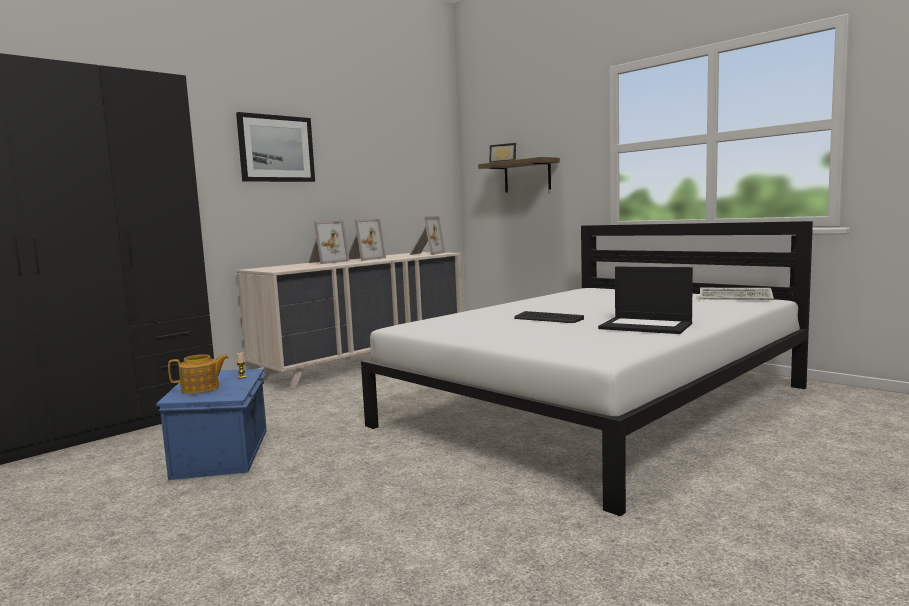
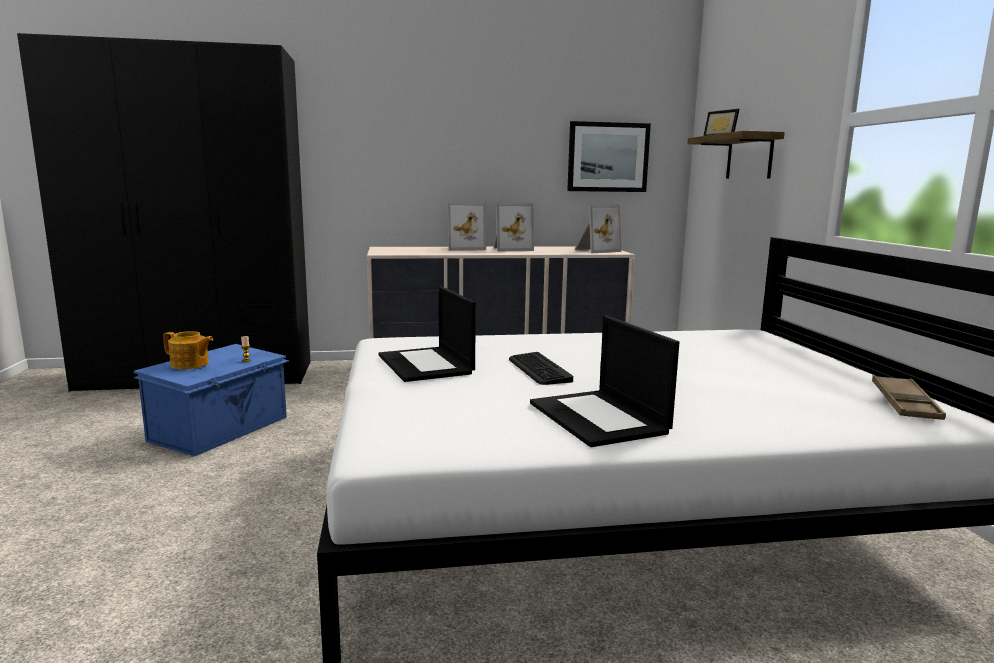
camera: 35 degrees right, 5 degrees up
picture [236,112,315,182] -> picture moved to [567,121,651,192]
keyboard [700,288,774,300] -> brown tray [872,375,946,420]
none -> laptop [378,286,476,382]

